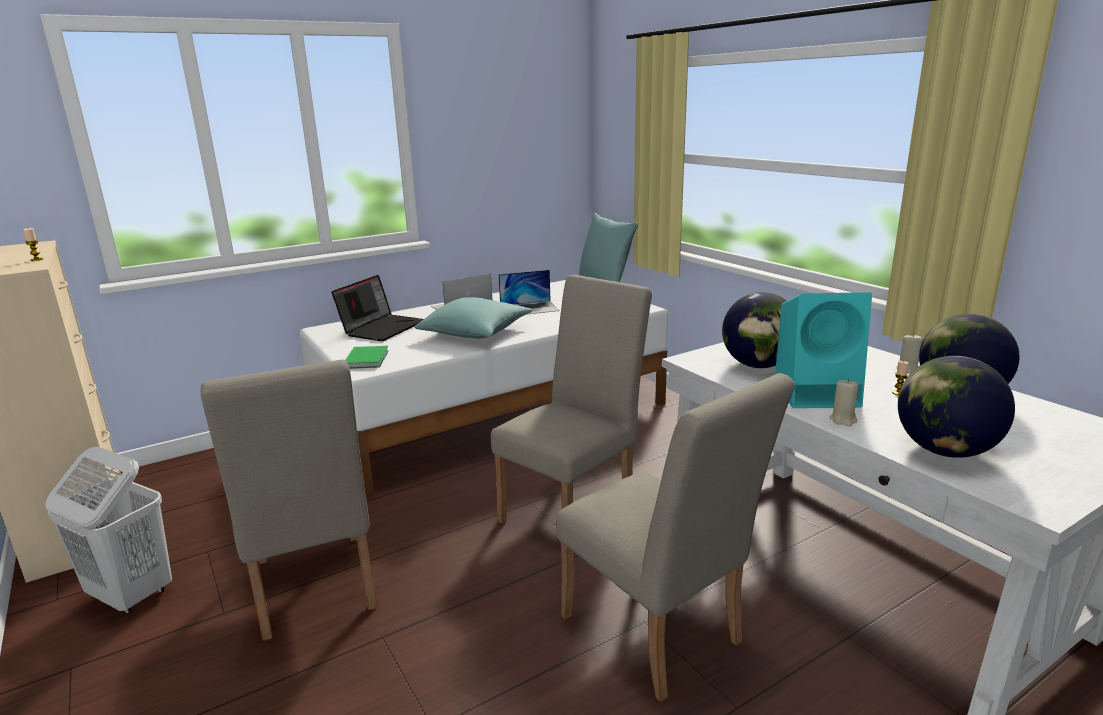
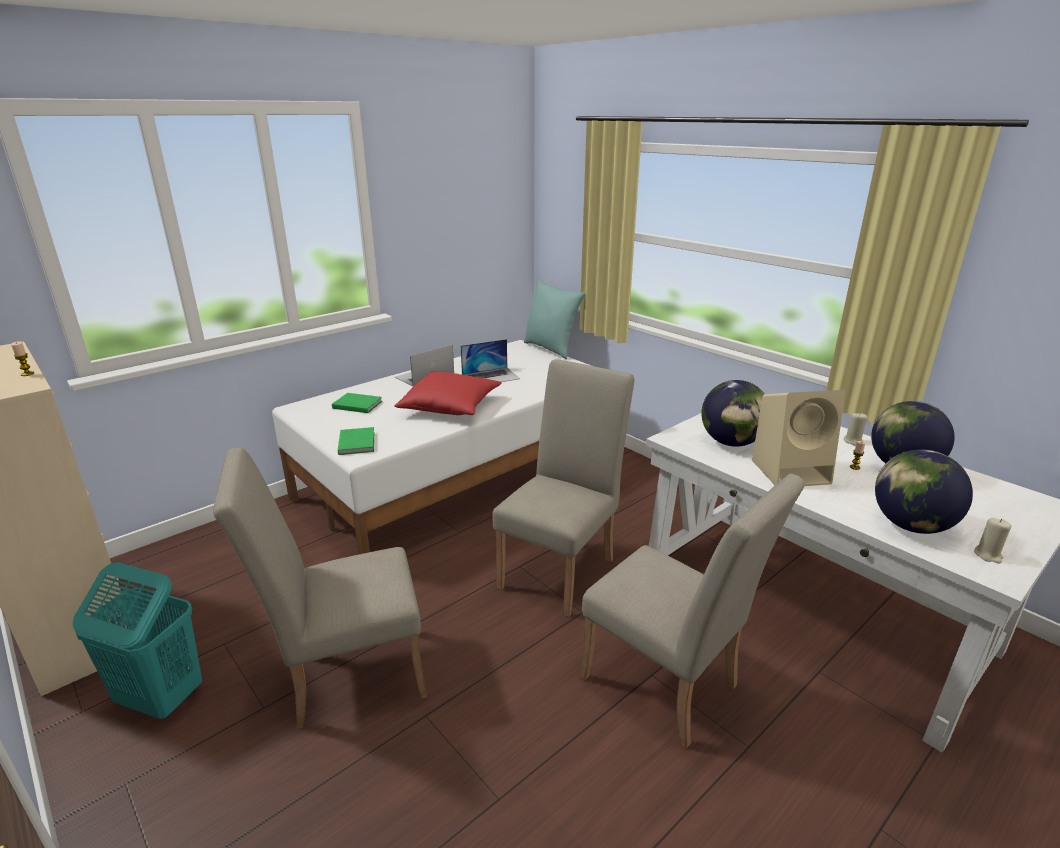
camera: 10 degrees left, 5 degrees up
white laundry basket [46,446,172,614] -> turquoise laundry basket [73,562,202,719]
beige chair [200,360,378,641] -> beige chair turned 105 degrees clockwise [213,448,427,730]
laptop [332,275,424,341] -> green book [332,393,382,413]
turquoise pillow [414,297,533,339] -> red pillow [394,371,502,415]
turquoise speaker [775,292,872,408] -> beige speaker [752,390,845,486]
beige candle [830,379,858,426] -> beige candle moved to [974,518,1011,564]

